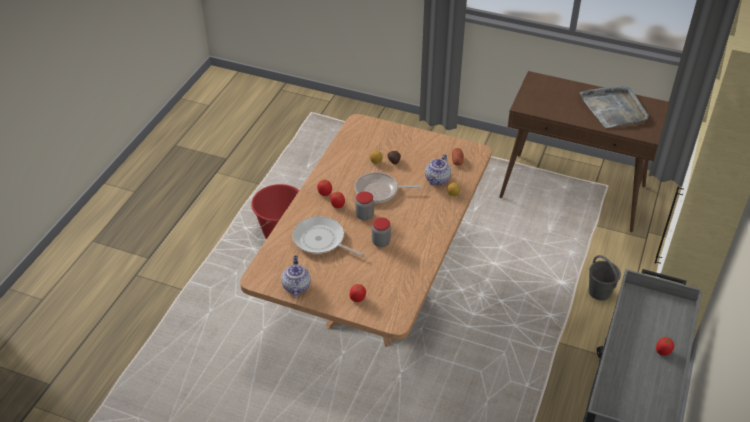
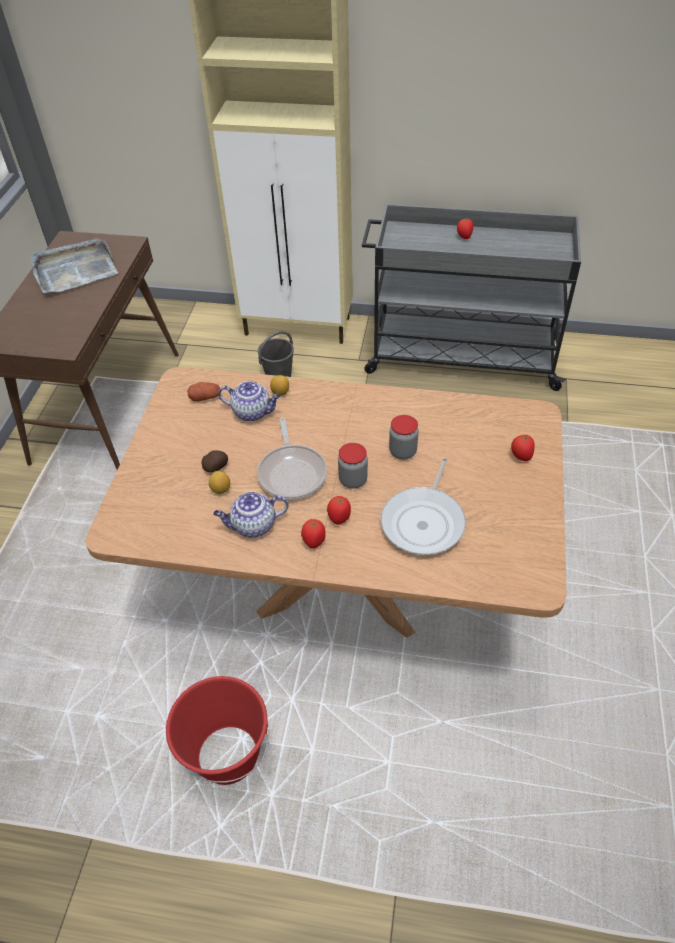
camera: 100 degrees left, 5 degrees up
teapot [281,255,311,298] -> teapot moved to [213,491,289,537]

